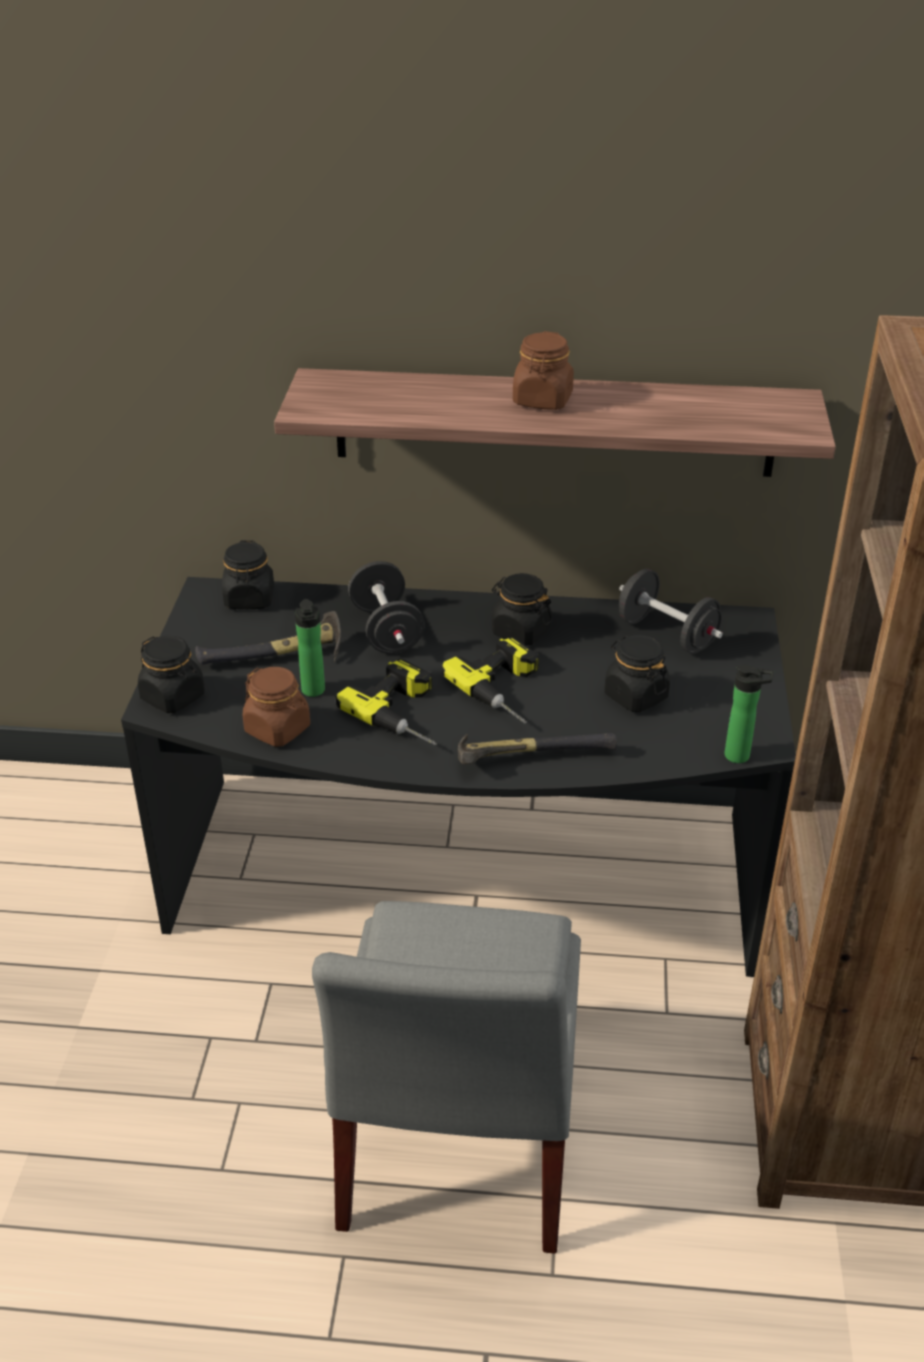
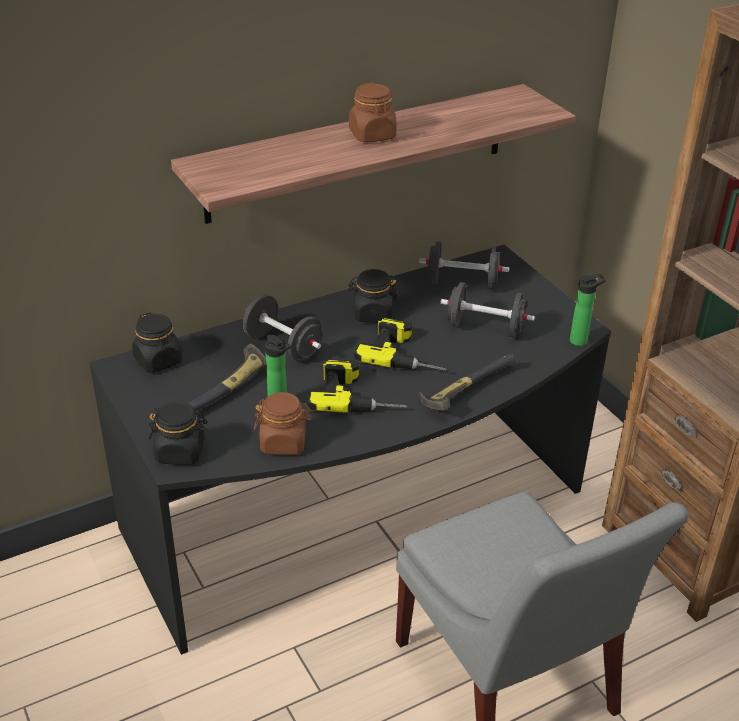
camera: 35 degrees left, 0 degrees up
black jar [604,635,670,712] -> black dumbbell [440,282,535,338]

